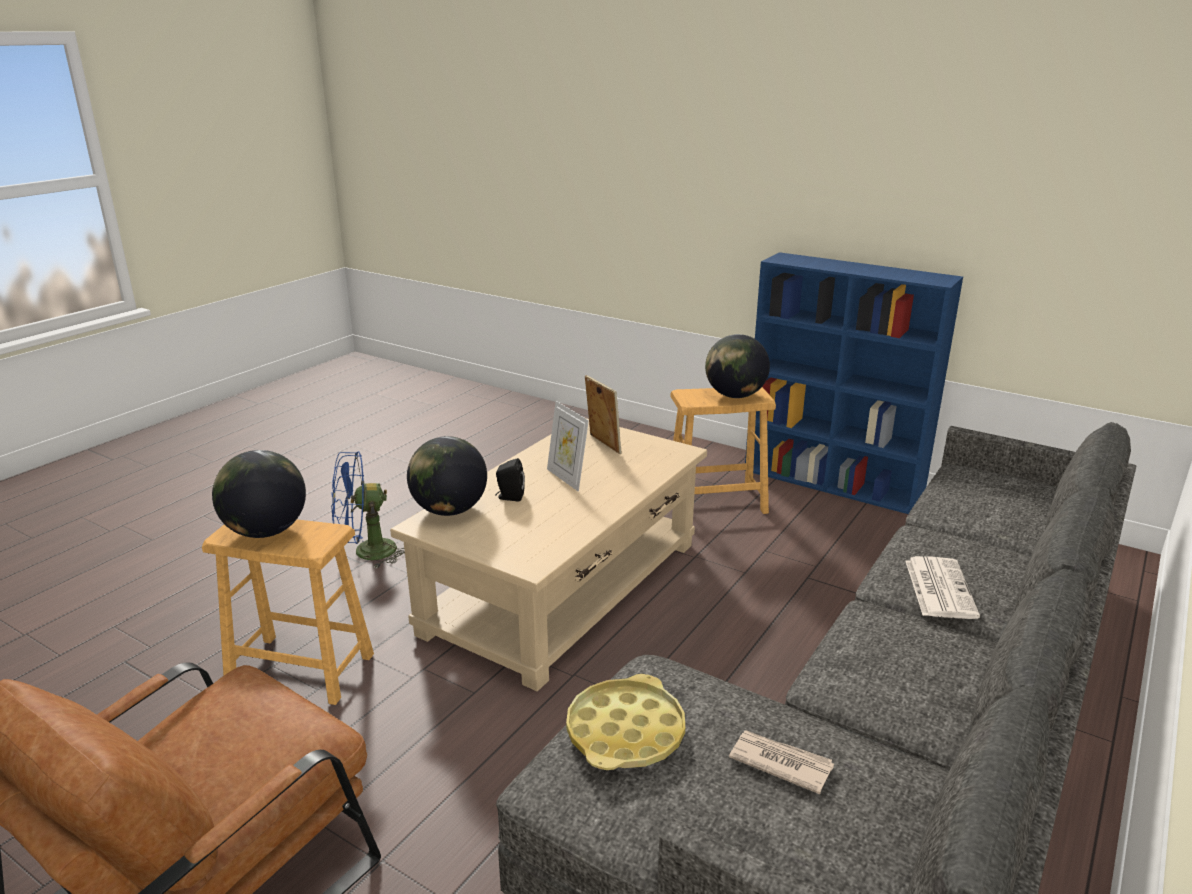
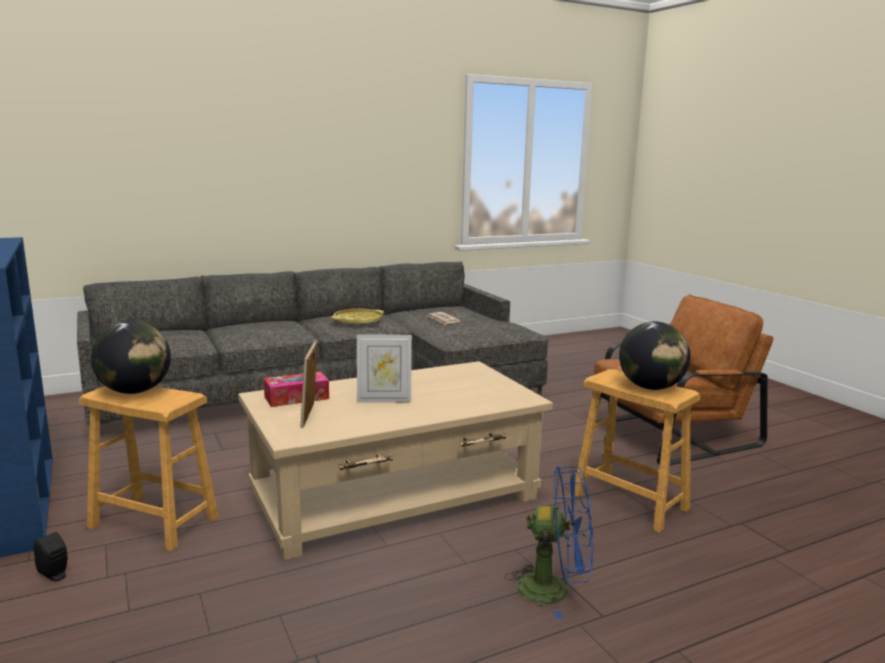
camera: 150 degrees left, 10 degrees down
globe [407,436,487,516] -> none
black speaker [495,458,525,501] -> black speaker moved to [34,532,67,581]
picture frame [547,401,589,491] -> picture frame turned 90 degrees clockwise [357,335,412,402]
yellow tray [566,674,685,770] -> yellow tray moved to [331,309,384,326]
newspaper [905,556,980,619] -> none
none -> tissue box [264,371,329,407]

